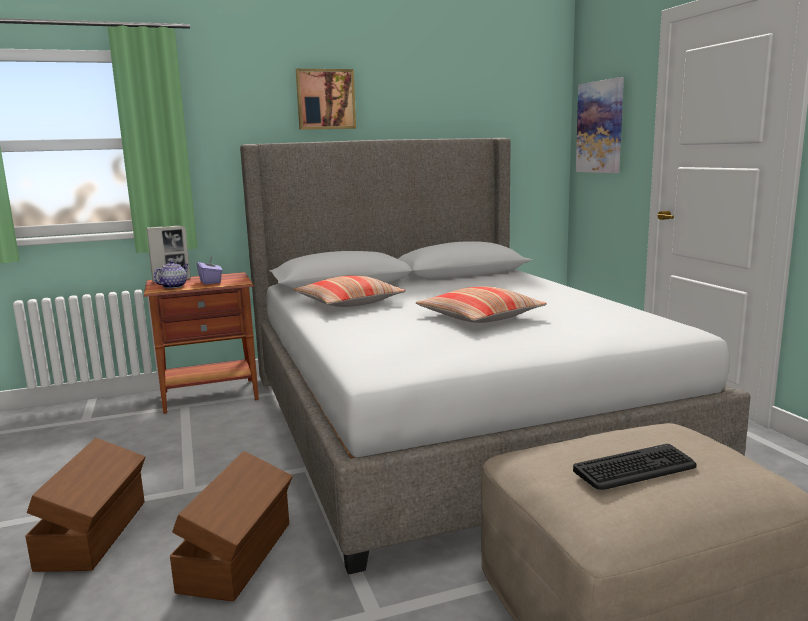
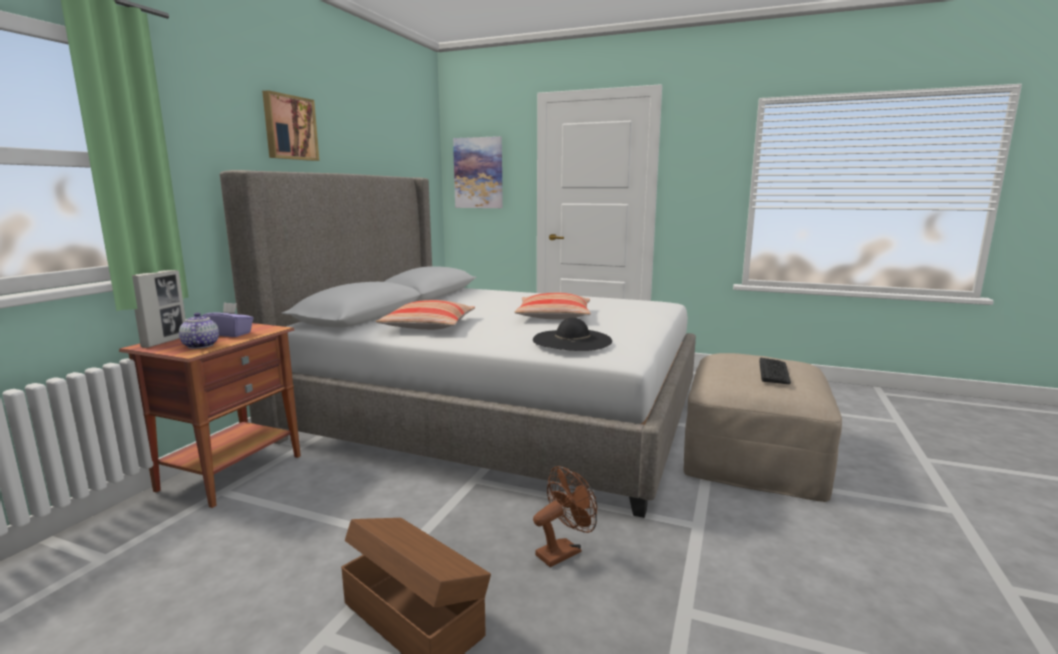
camera: 50 degrees left, 0 degrees up
brown storage box [170,451,293,601] -> brown fan [533,466,597,567]
none -> black hat [533,318,612,351]

